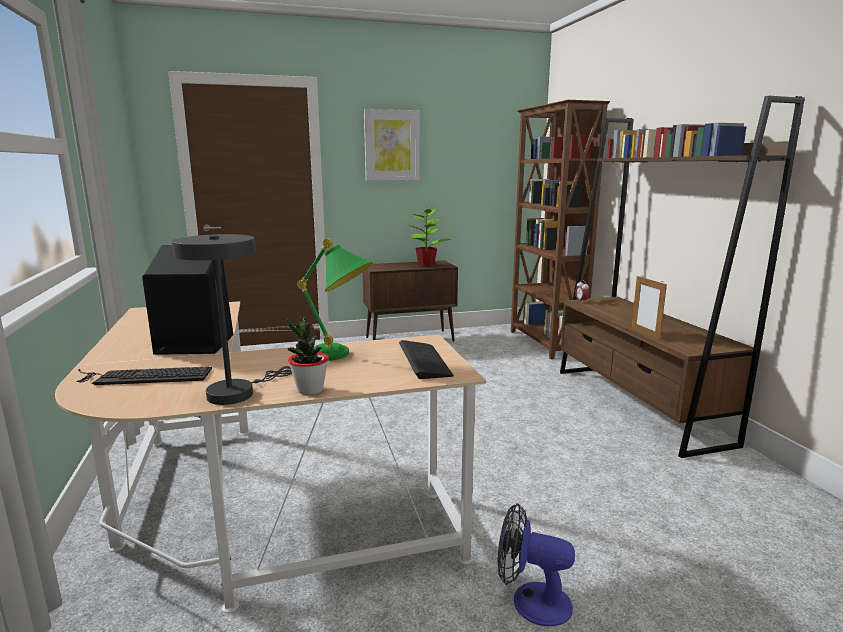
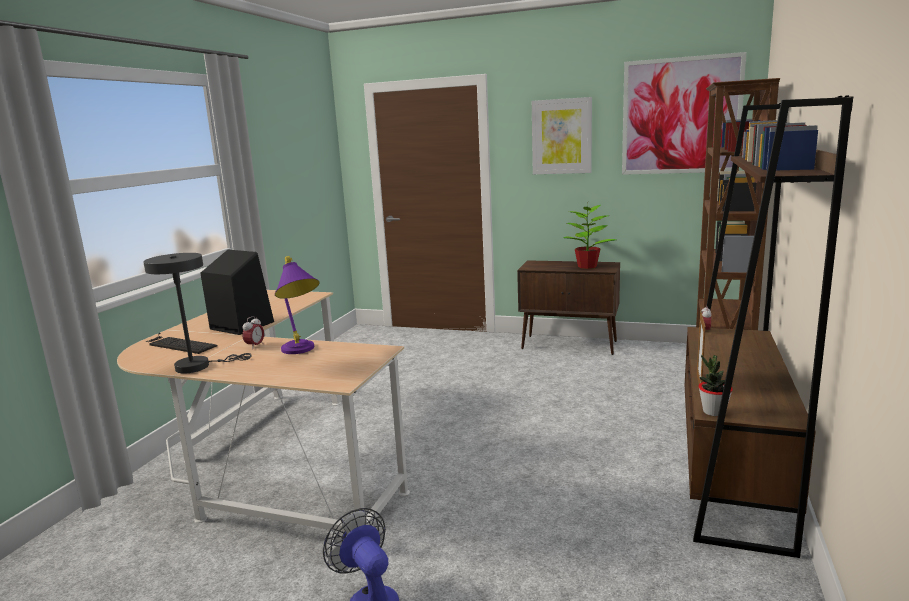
camera: 35 degrees right, 0 degrees up
potted plant [286,317,329,395] -> potted plant moved to [698,355,733,416]
green table lamp [297,238,373,361] -> purple table lamp [275,256,320,354]
keyboard [399,340,454,379] -> none
none -> alarm clock [242,316,264,345]
none -> picture [622,52,746,175]

